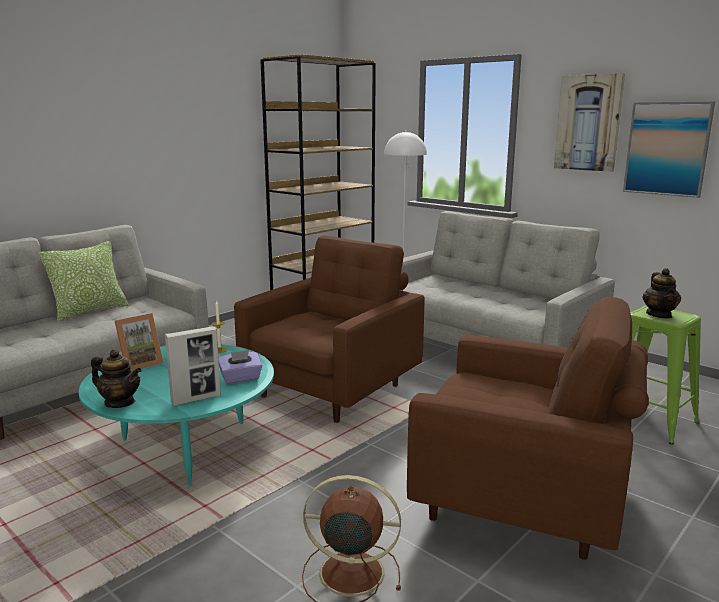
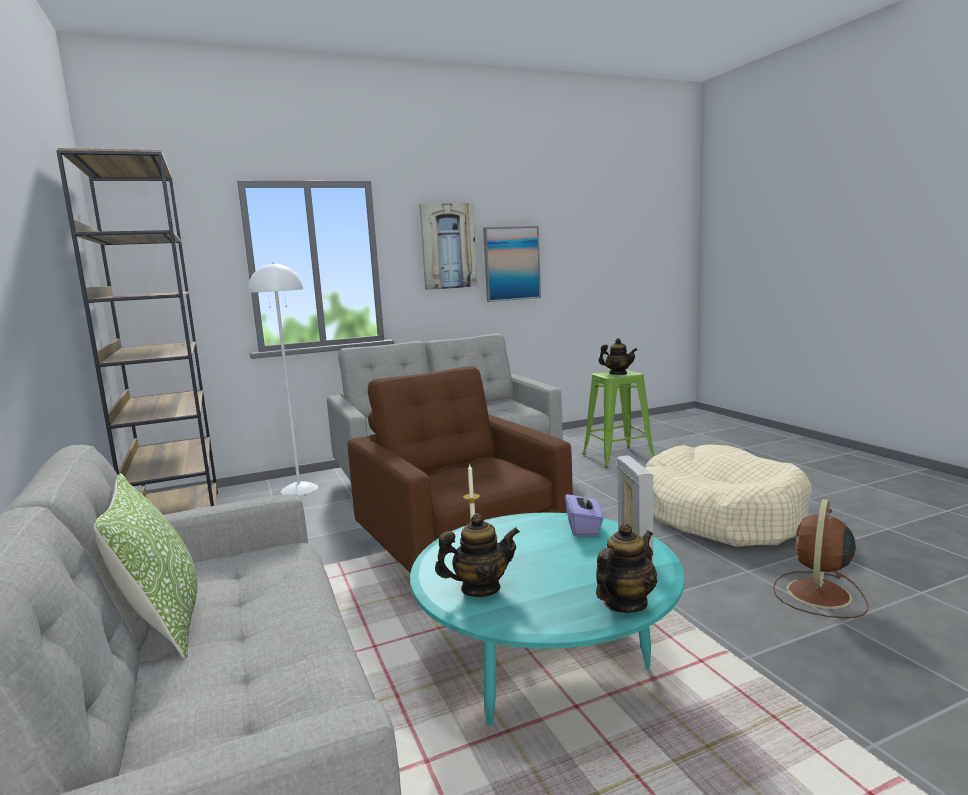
camera: 65 degrees left, 5 degrees down
picture frame [115,313,164,371] -> teapot [435,513,520,597]
brown armchair [407,297,649,560] -> beige dog bed [645,444,812,547]

